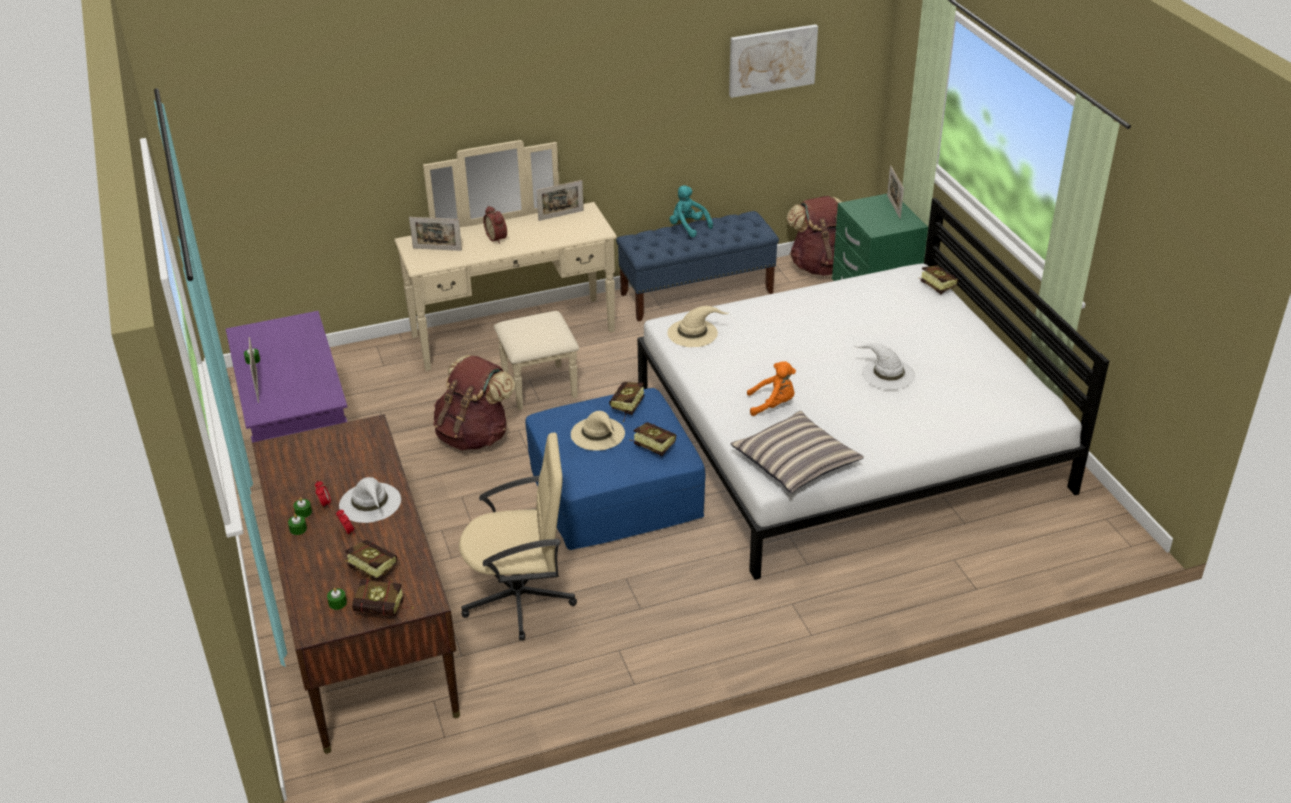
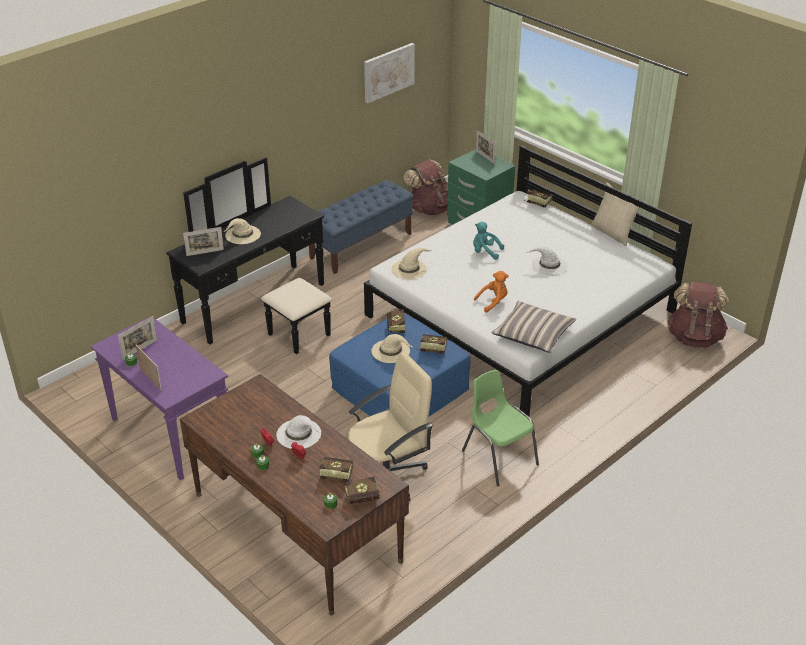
camera: 25 degrees left, 0 degrees up
beige dresser [394,140,617,410] -> black dresser [166,157,332,354]
brown backpack [433,355,515,450] -> brown backpack moved to [667,282,729,348]
alarm clock [483,206,507,244] -> beige hat [224,218,261,244]
picture frame [536,180,584,221] -> picture frame moved to [118,316,157,360]
turquoise plush toy [670,185,713,237] -> turquoise plush toy moved to [473,222,504,260]
none -> green chair [462,370,539,486]
none -> beige pillow [590,183,640,246]

